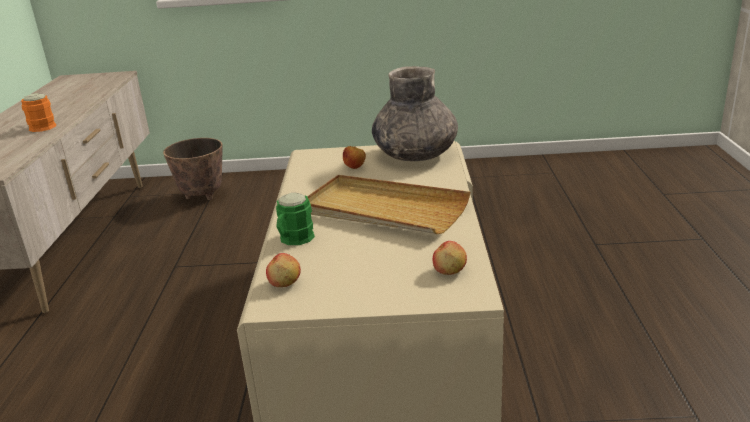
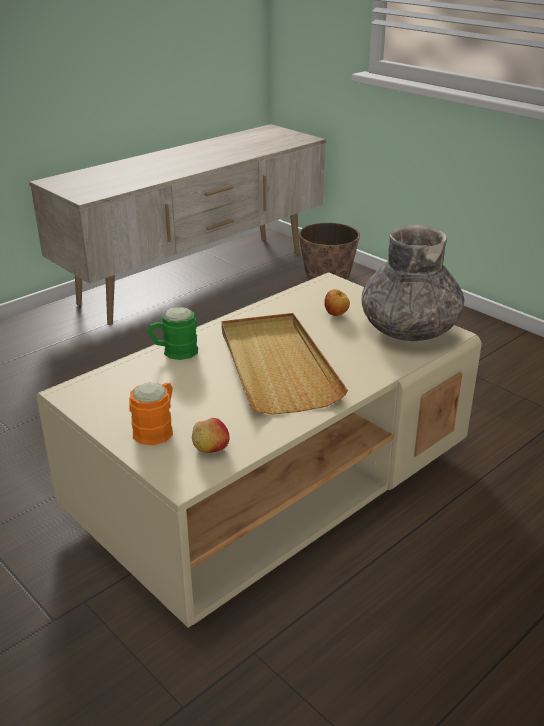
camera: 45 degrees right, 5 degrees up
orange mug [21,93,56,132] -> orange mug moved to [129,383,173,445]
apple [266,253,301,287] -> none

